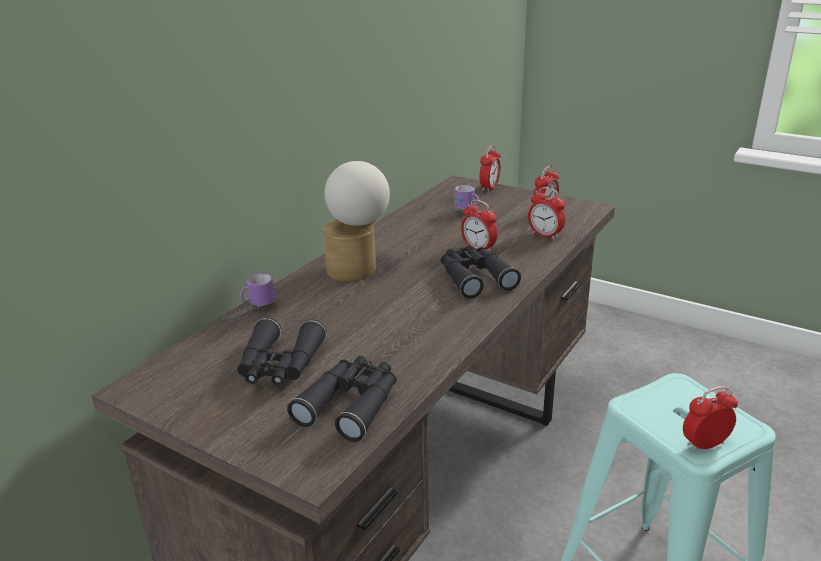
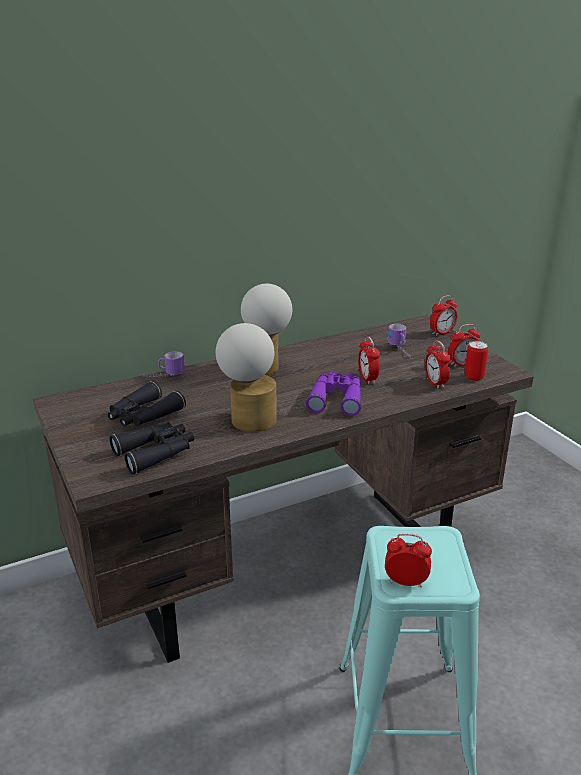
camera: 30 degrees right, 0 degrees up
black binoculars [441,245,521,299] -> purple binoculars [306,371,361,416]
none -> table lamp [216,323,277,432]
none -> can [464,341,488,381]

